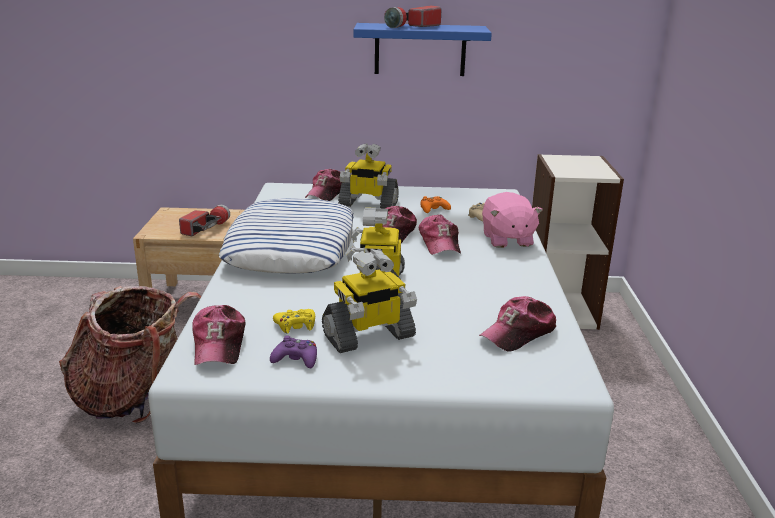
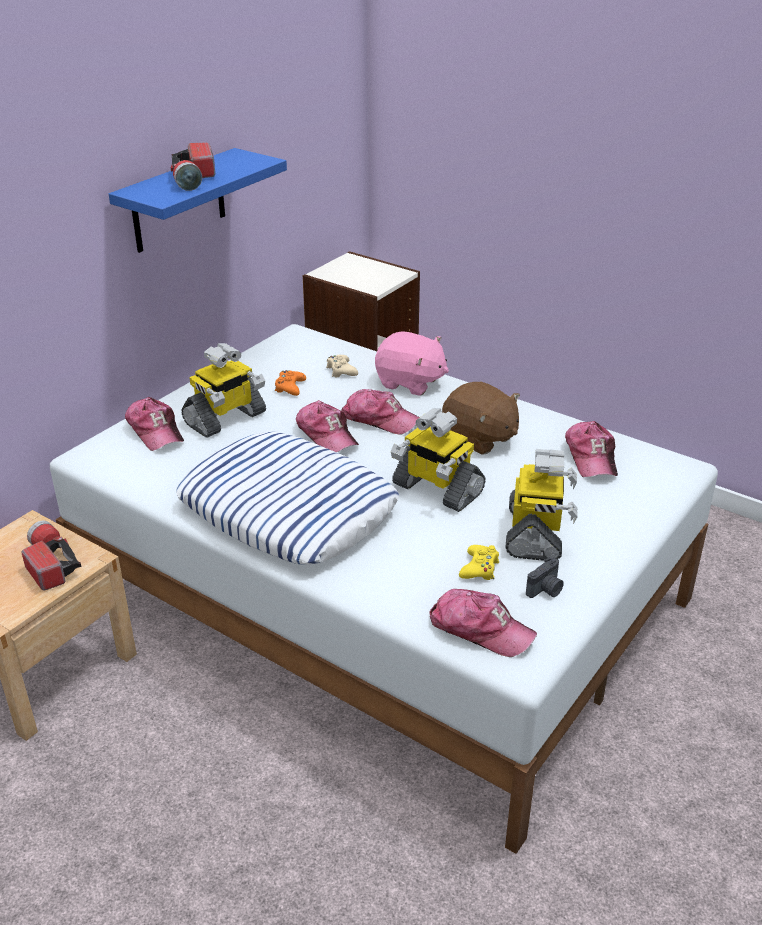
camera: 55 degrees left, 10 degrees up
backpack [59,286,201,424] -> none
purple game controller [270,335,317,368] -> camera [526,557,564,598]
none -> brown plush toy [442,382,520,455]

